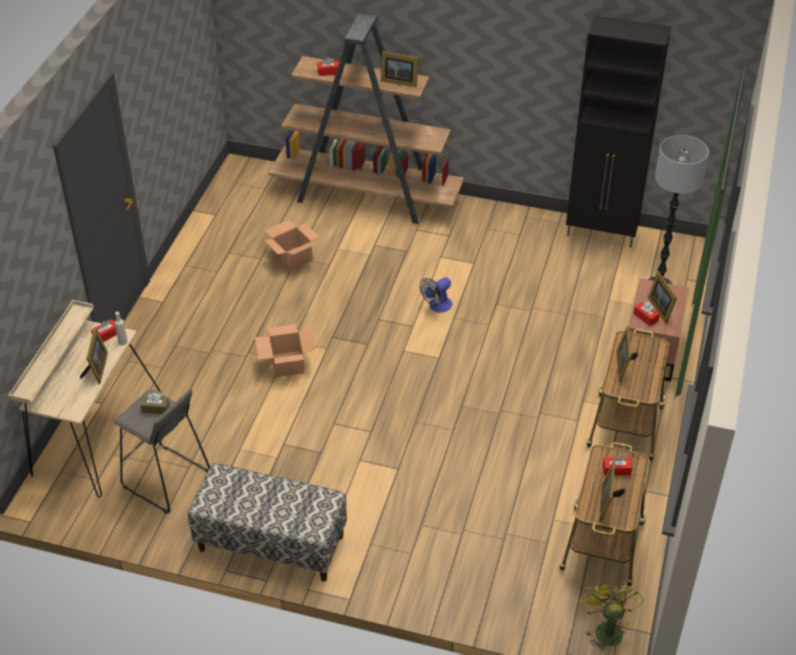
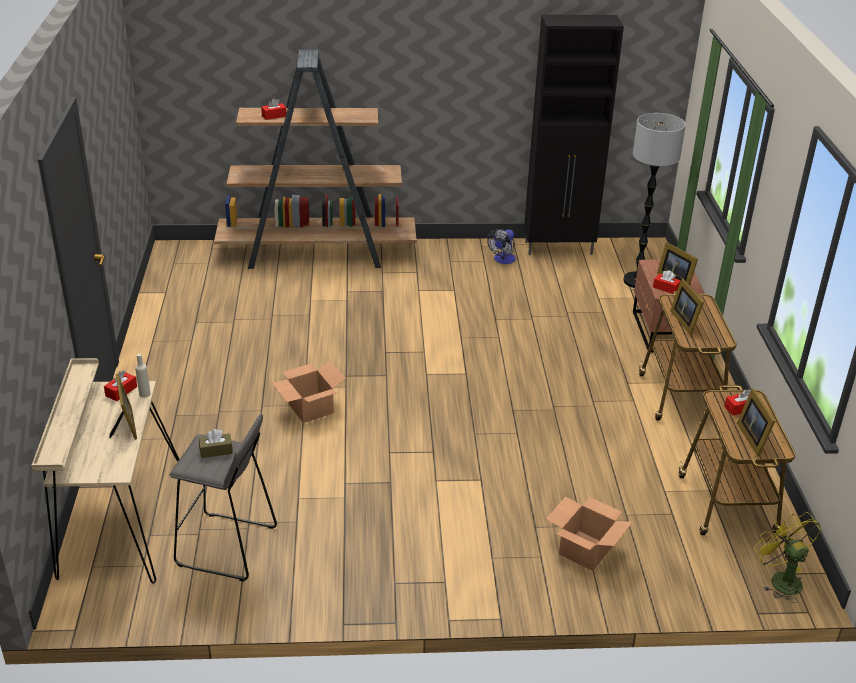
camera: 20 degrees left, 10 degrees down
bench [188,463,347,582] -> none
cardboard box [264,220,319,272] -> cardboard box moved to [546,497,633,571]
picture frame [381,51,419,87] -> none
fan [420,277,452,312] -> fan moved to [487,229,516,264]

